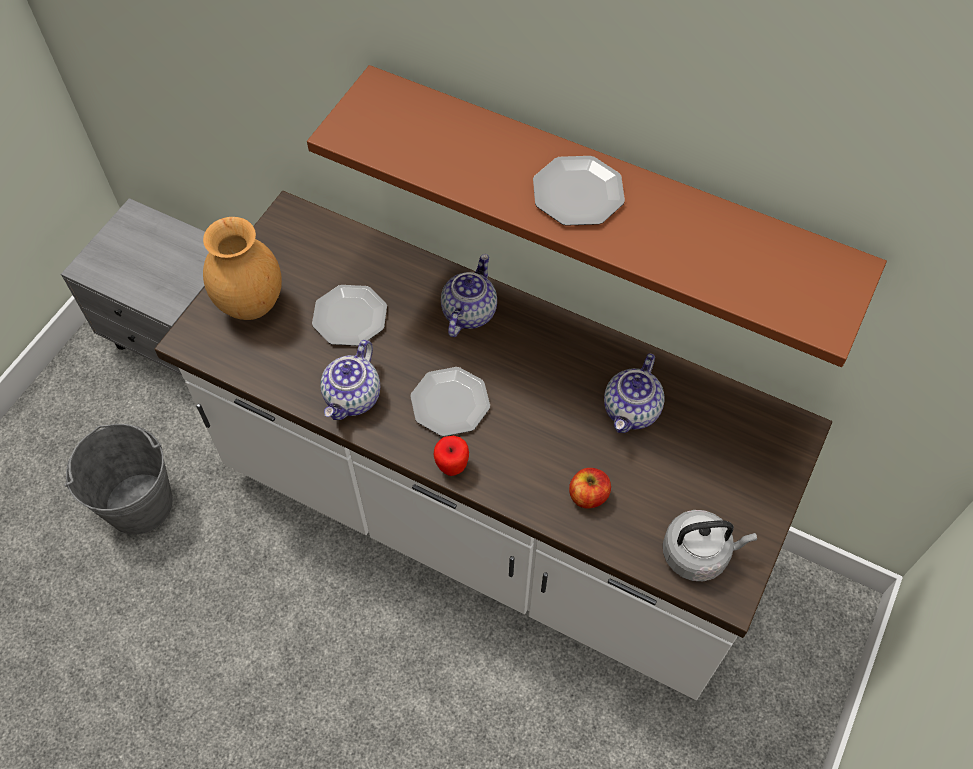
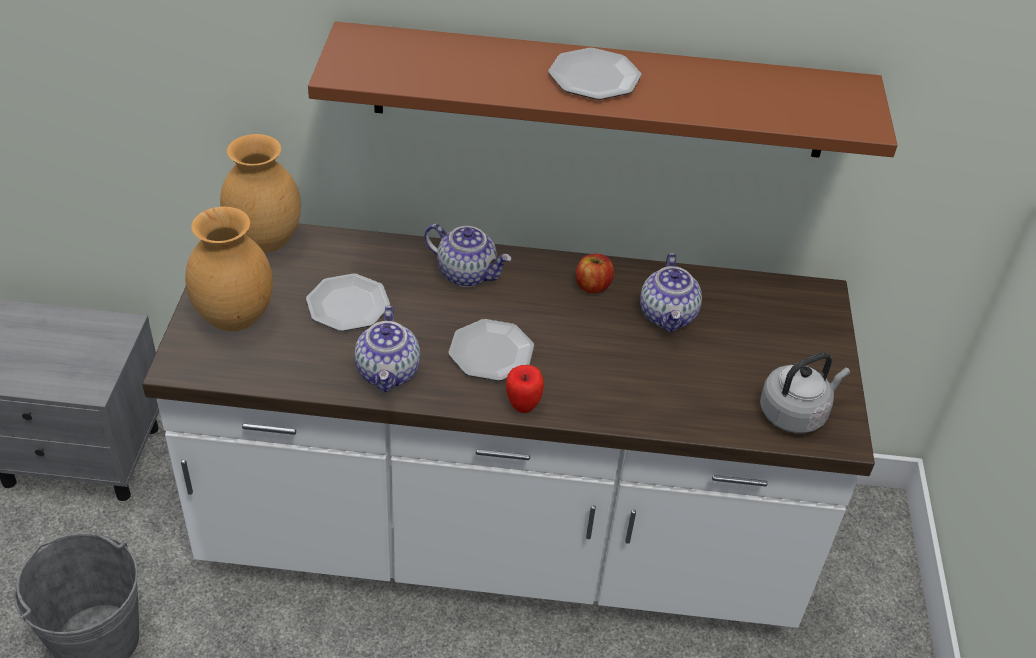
camera: 25 degrees left, 15 degrees down
teapot [441,254,497,337] -> teapot turned 120 degrees clockwise [424,224,512,287]
apple [569,468,611,509] -> apple moved to [576,254,614,294]
none -> brown vase [220,134,301,253]

